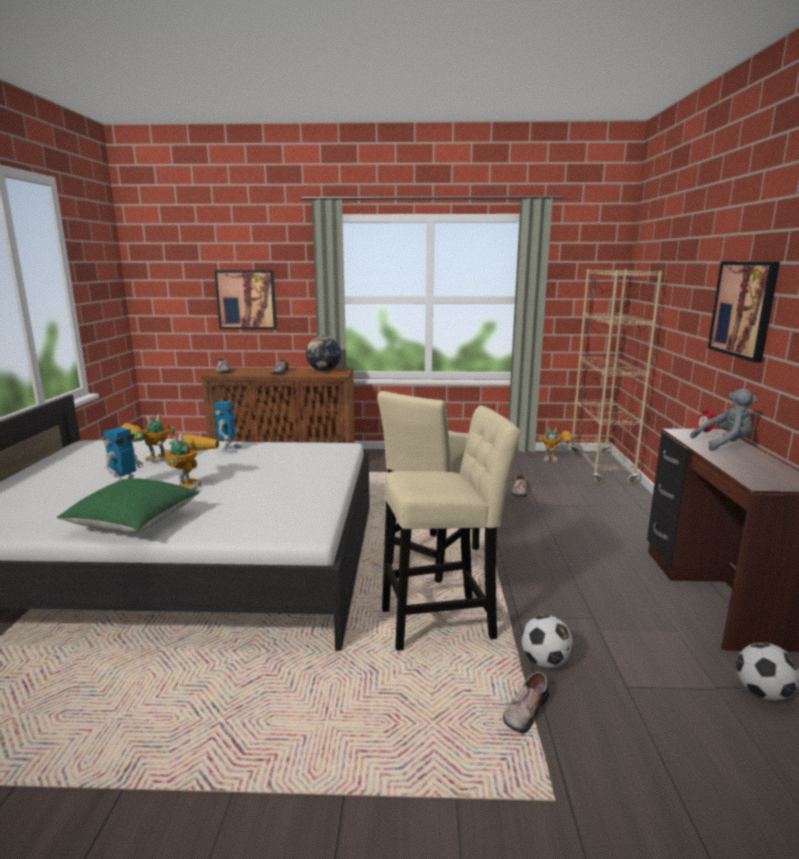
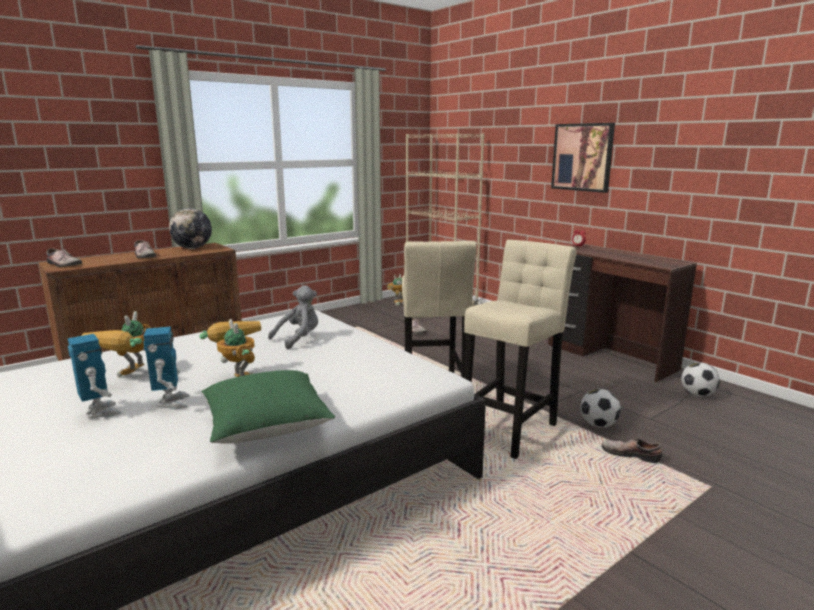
camera: 40 degrees left, 0 degrees up
picture [214,270,277,329] -> none
toy robot [214,401,242,453] -> toy robot moved to [67,334,122,418]
shoe [503,672,549,733] -> shoe turned 120 degrees clockwise [602,438,662,463]
grey plush toy [690,388,758,451] -> grey plush toy moved to [268,285,318,349]

